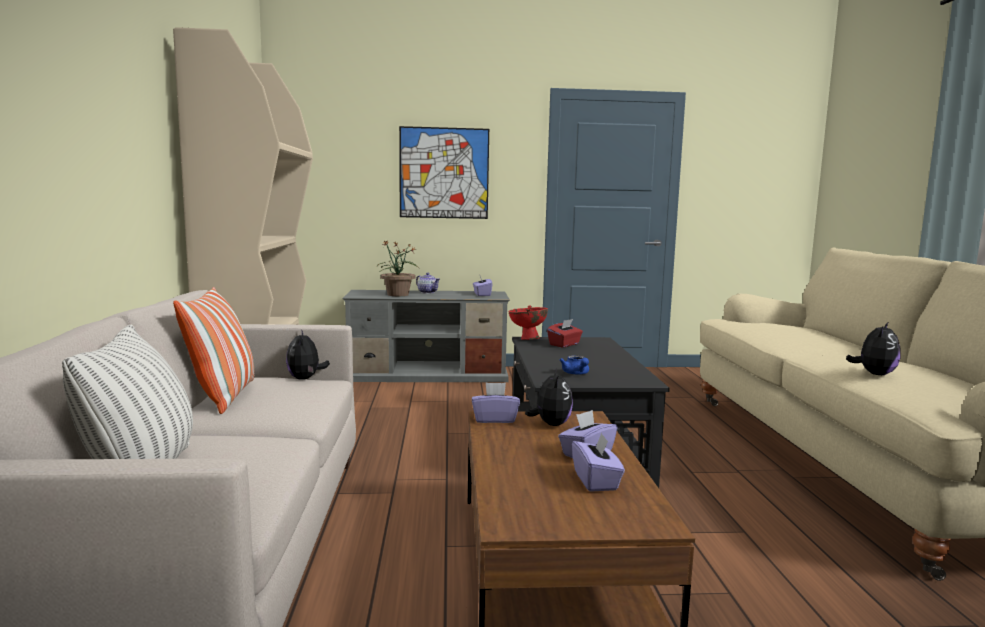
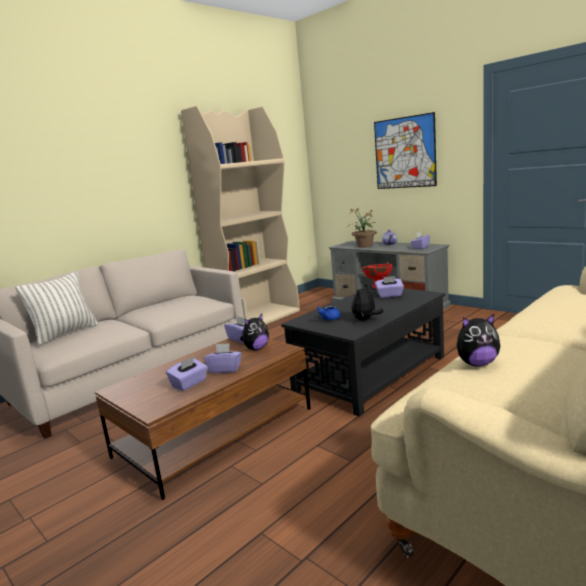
camera: 50 degrees right, 5 degrees up
pillow [173,287,255,414] -> none
plush toy [286,329,330,380] -> plush toy moved to [352,285,383,320]
red tissue box [547,319,583,348] -> purple tissue box [375,276,404,298]

